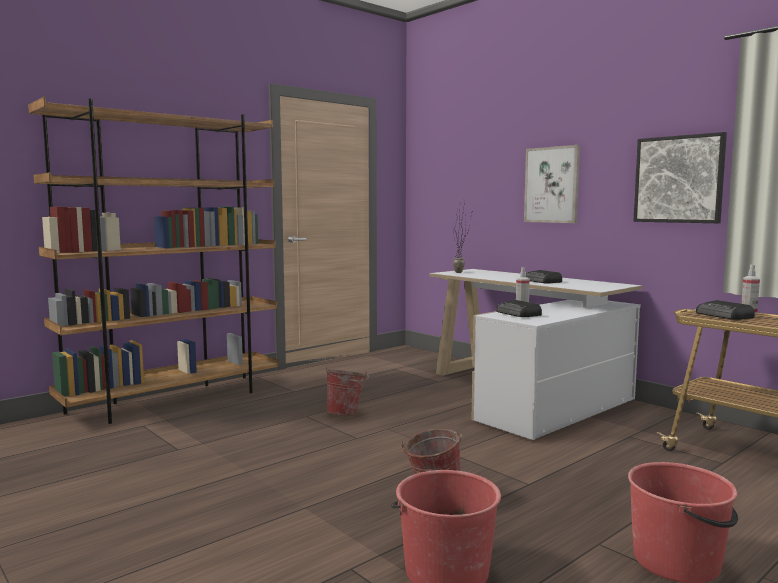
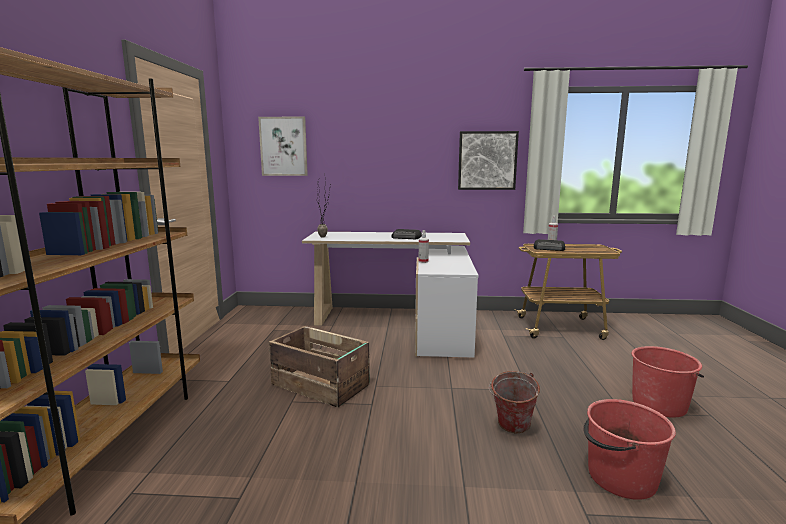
camera: 45 degrees left, 5 degrees up
bucket [326,368,369,416] -> crate [269,326,370,408]
radio [496,300,542,317] -> none
picture [524,145,580,223] -> picture moved to [258,116,308,176]

